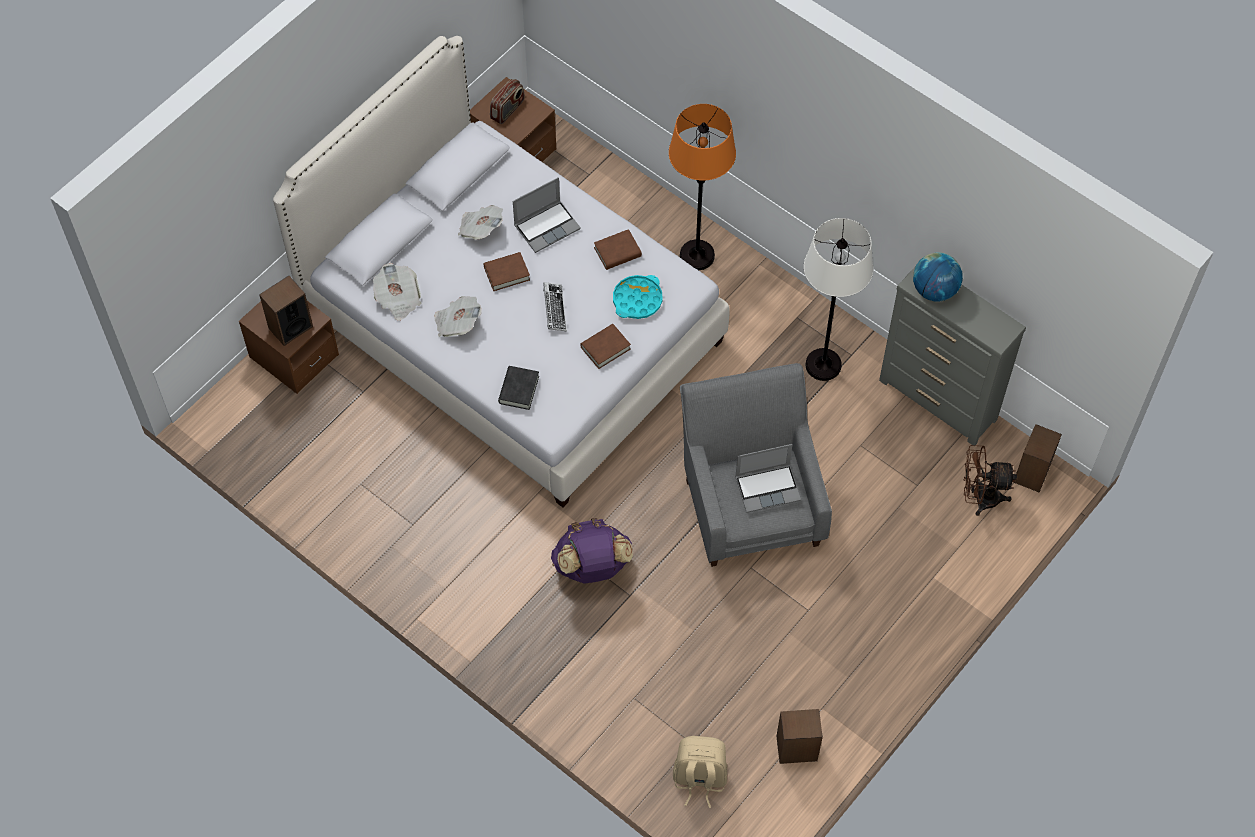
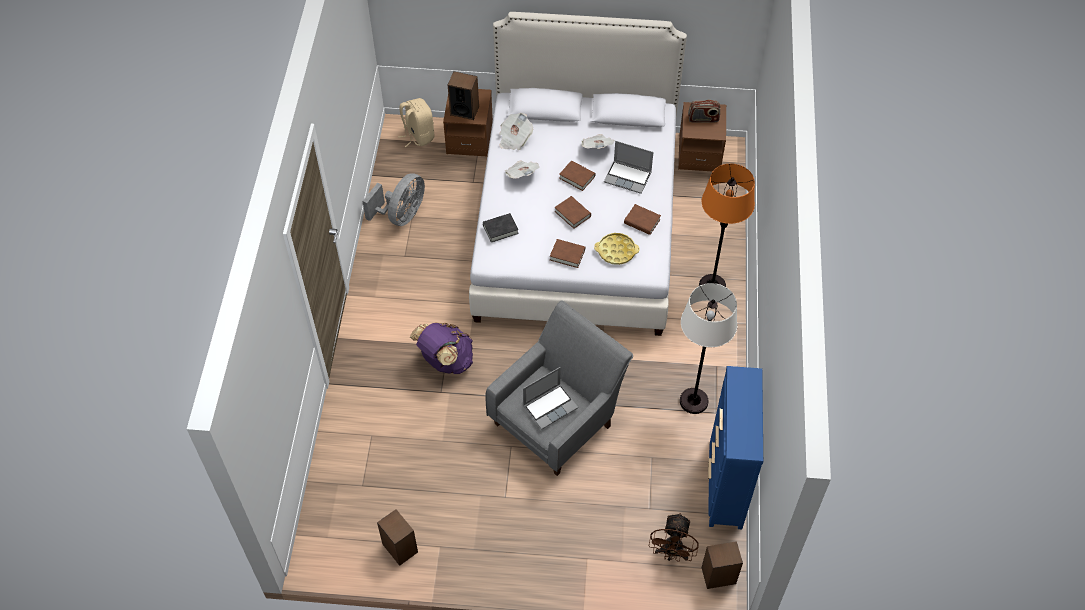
camera: 55 degrees right, 5 degrees down
keyboard [543,282,567,331] -> brown book [555,196,591,229]
turquoise tray [613,275,662,319] -> yellow tray [594,233,639,265]
beige backpack [673,736,727,808] -> beige backpack moved to [398,98,434,147]
laptop [735,444,801,513] -> laptop turned 75 degrees counterclockwise [523,367,578,429]
grey dresser [879,267,1026,445] -> blue dresser [708,366,763,529]
globe [913,252,963,302] -> none
brown fan [964,445,1017,516] -> brown fan turned 135 degrees counterclockwise [649,513,699,562]
none -> grey fan [362,173,425,226]

